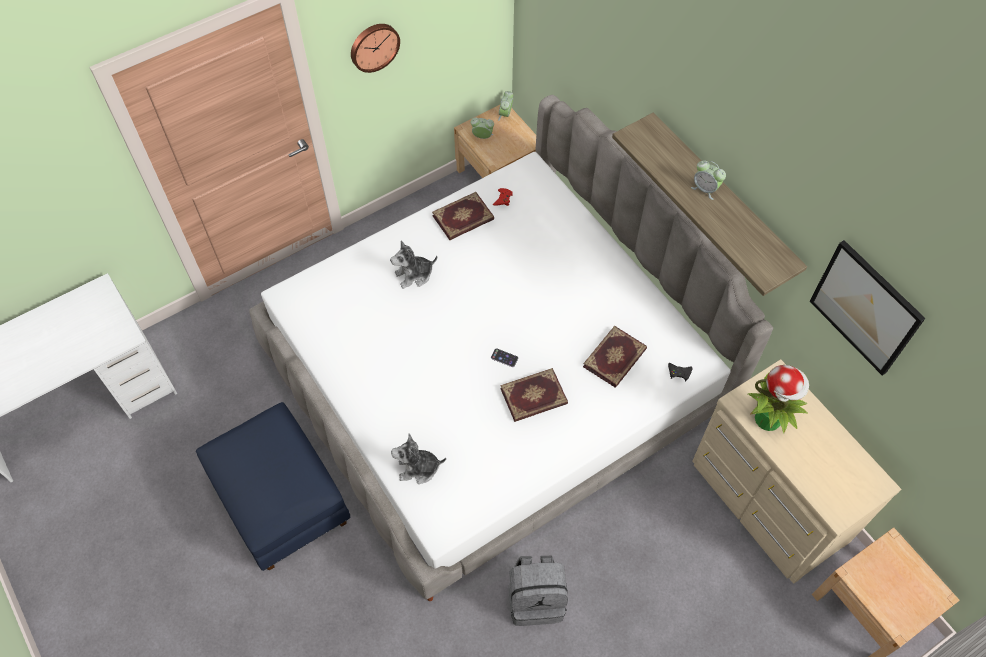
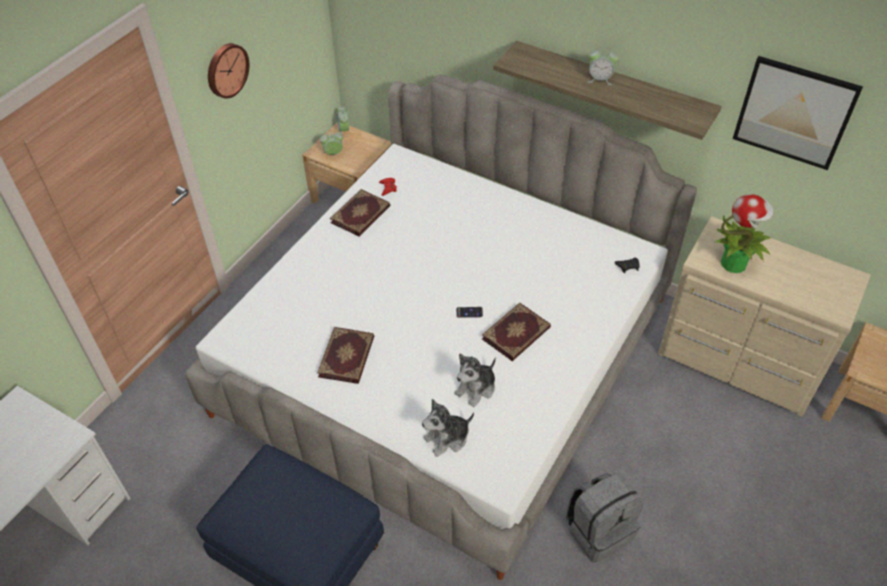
camera: 25 degrees left, 10 degrees down
plush toy [390,240,437,289] -> plush toy moved to [455,353,496,407]
book [583,326,647,388] -> book moved to [317,327,374,384]

